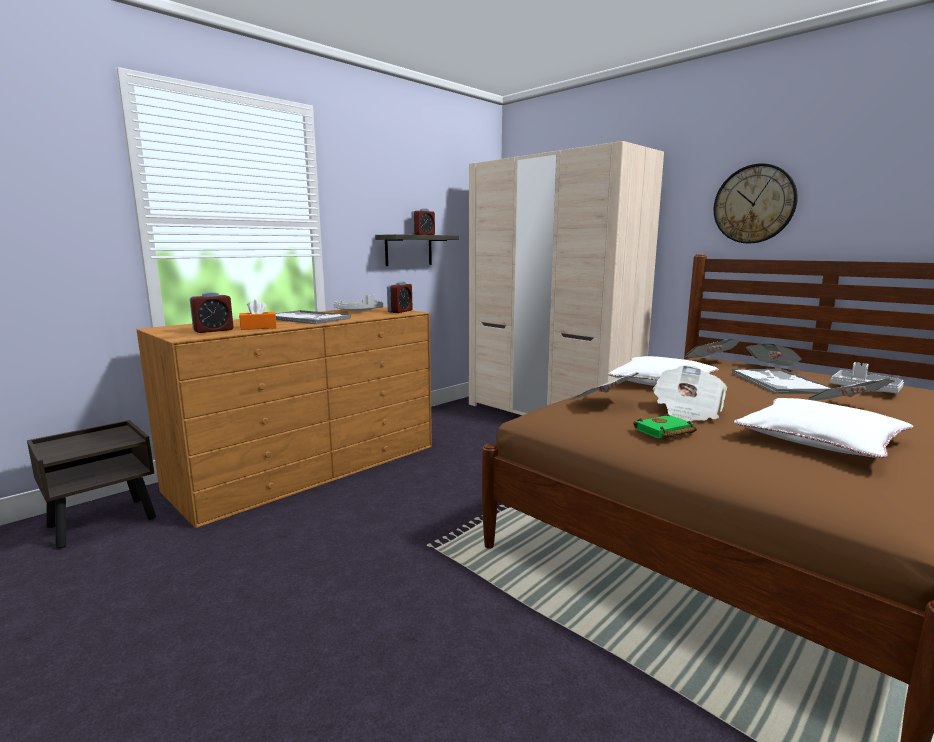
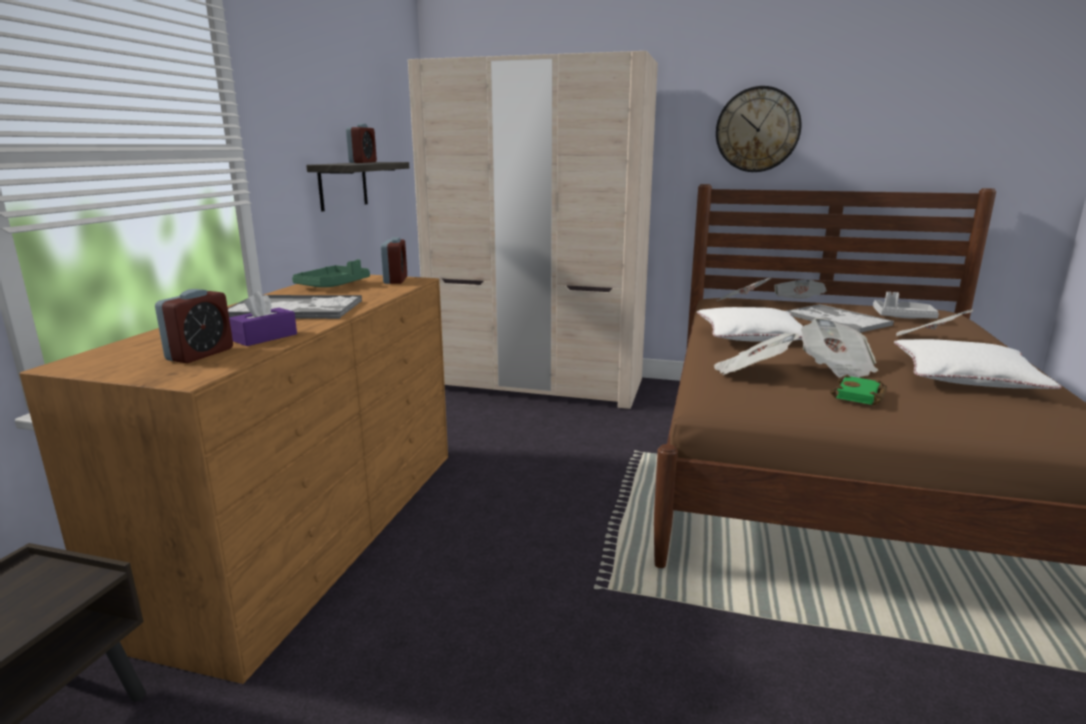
camera: 30 degrees left, 5 degrees up
orange tissue box [239,299,277,330] -> purple tissue box [229,291,297,346]
grey tray [333,295,383,312] -> green tray [292,259,370,287]

